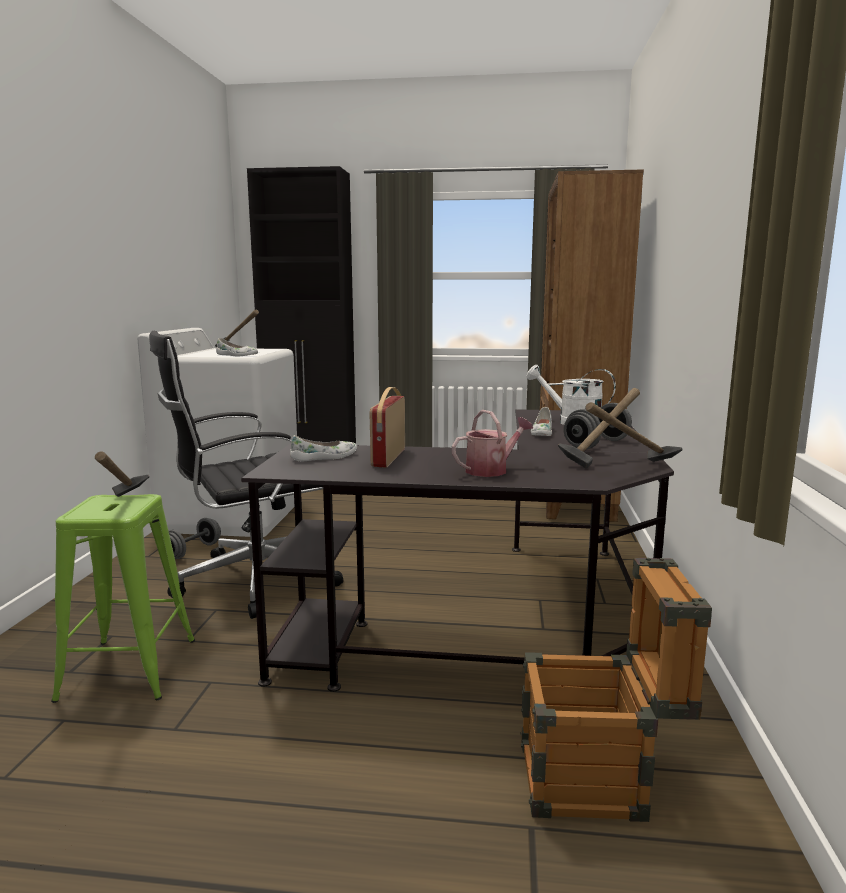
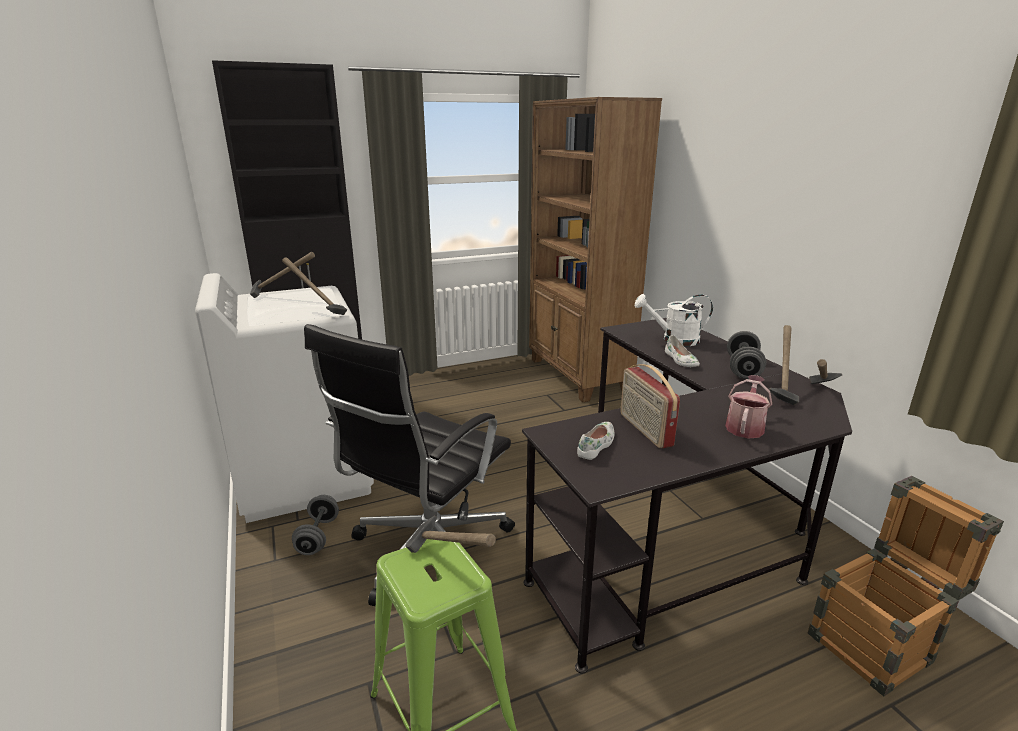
camera: 30 degrees left, 10 degrees up
white shoe [216,338,258,356] -> hammer [282,257,347,315]

